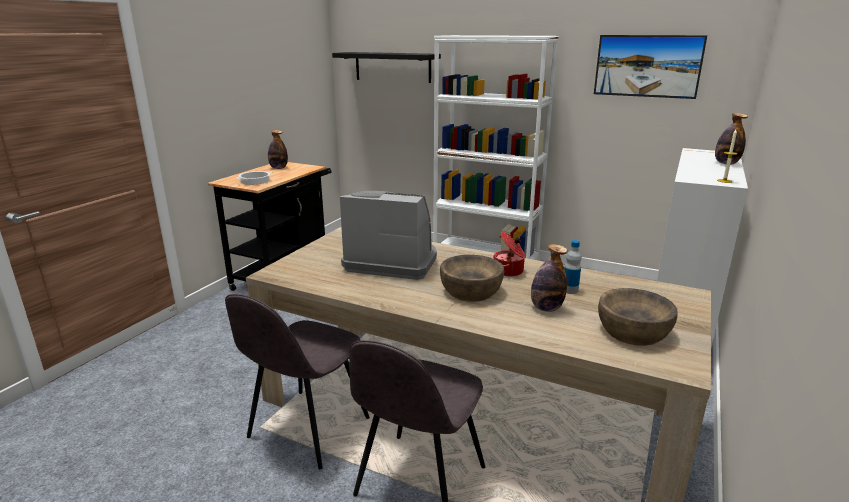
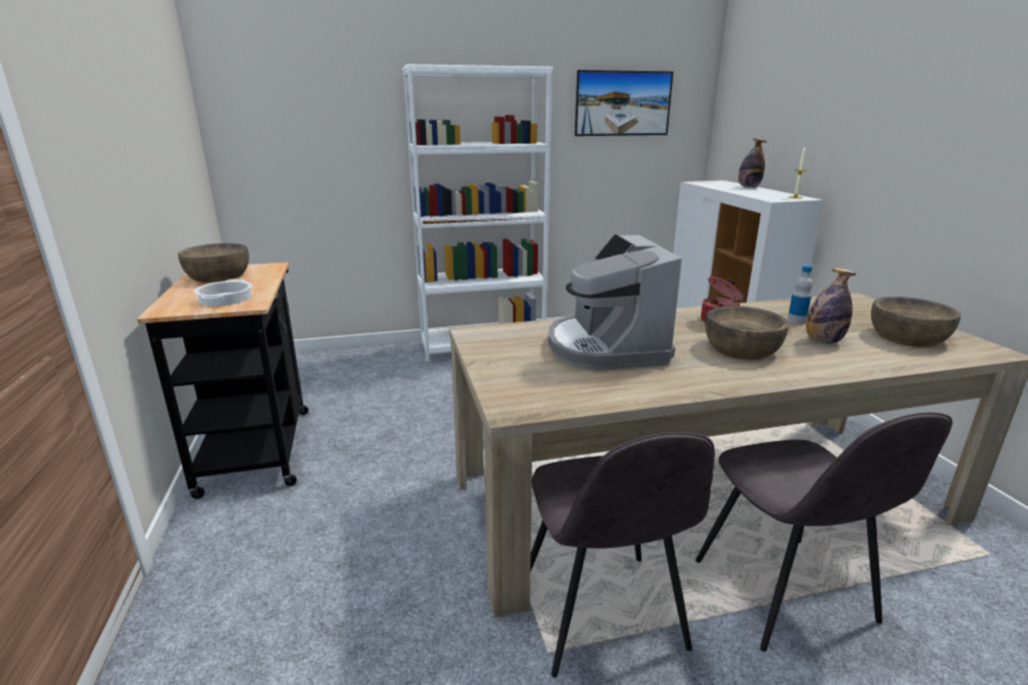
camera: 40 degrees left, 0 degrees up
bottle [268,130,288,169] -> brown bowl [178,243,249,283]
black shelf [332,52,441,83] -> none
coffee machine [340,191,437,280] -> coffee machine turned 75 degrees counterclockwise [548,234,682,370]

